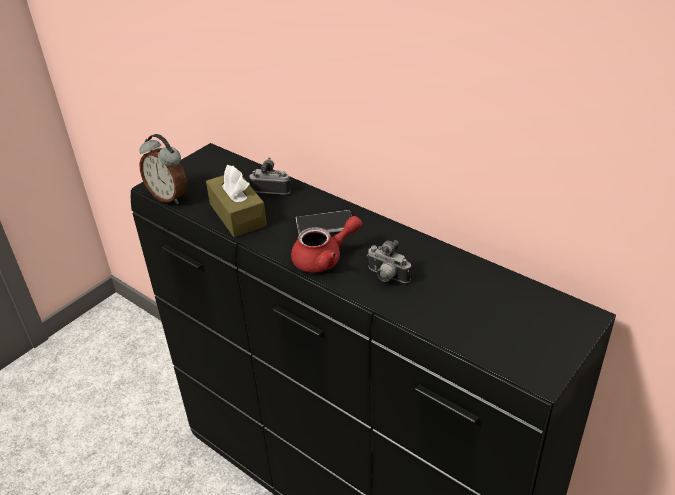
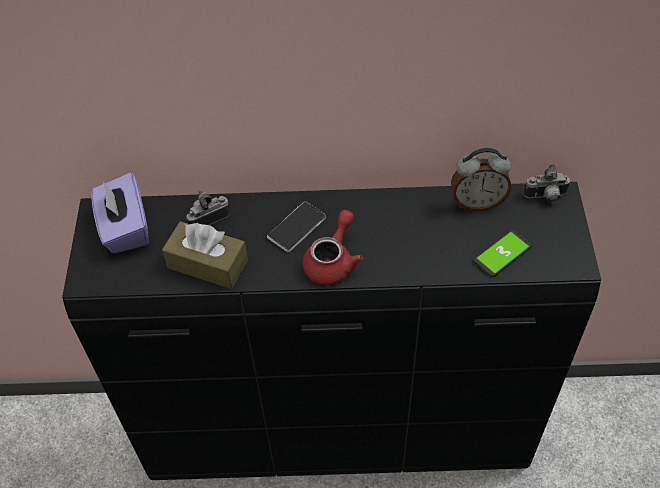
camera: 40 degrees left, 15 degrees up
alarm clock [139,134,187,204] -> alarm clock moved to [451,148,511,211]
camera [367,240,411,283] -> camera moved to [523,164,571,203]
none -> purple tissue box [91,172,149,253]
none -> phone [473,230,532,277]

